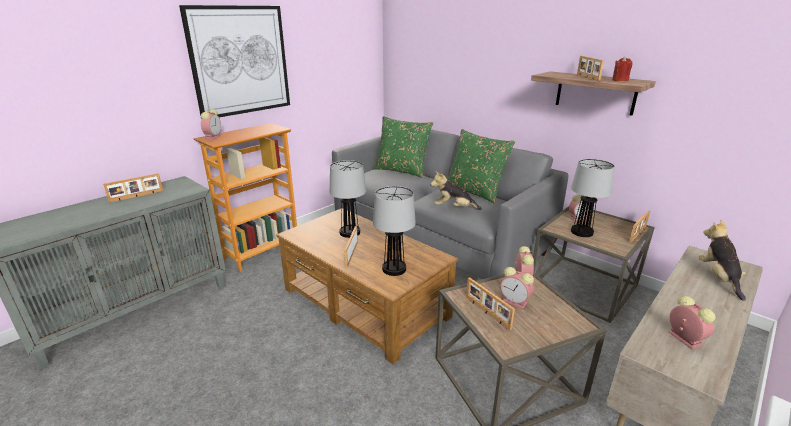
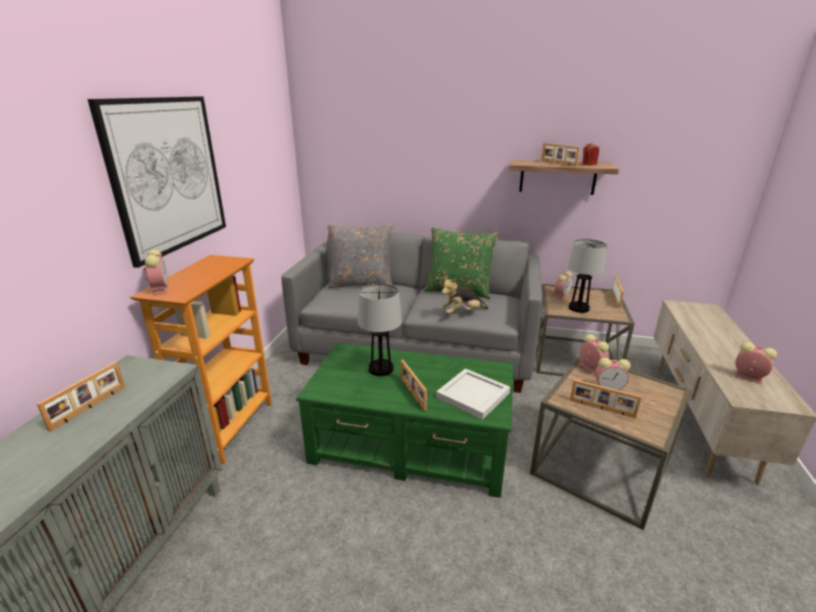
camera: 30 degrees left, 0 degrees up
brown coffee table [276,208,458,364] -> green coffee table [296,343,514,498]
table lamp [373,186,416,276] -> white tray [436,368,510,420]
green pillow [374,116,433,178] -> grey pillow [328,224,393,288]
plush toy [699,220,746,301] -> none

